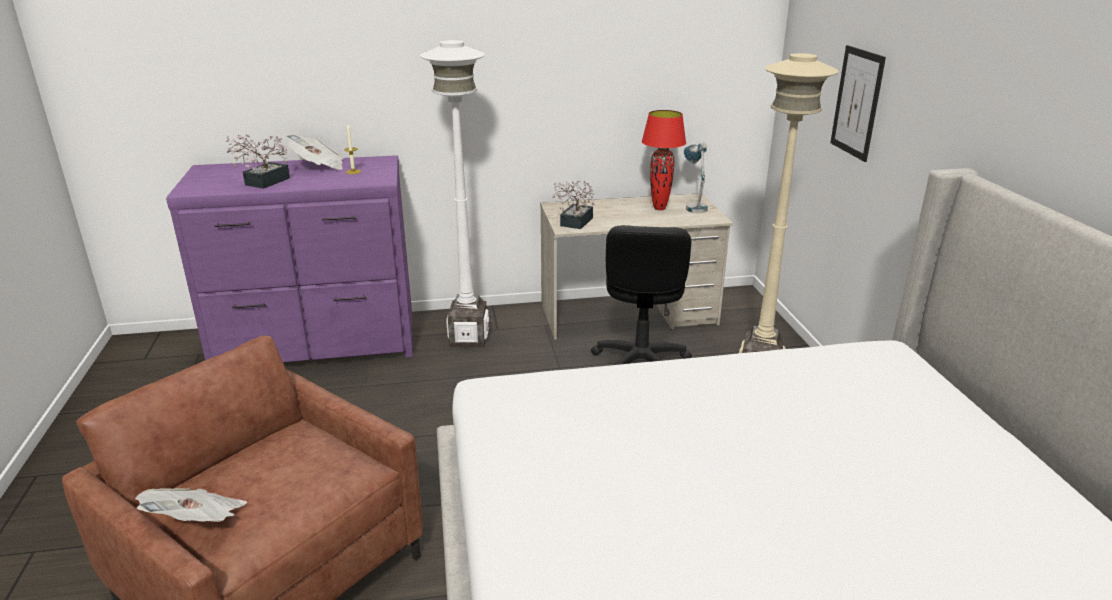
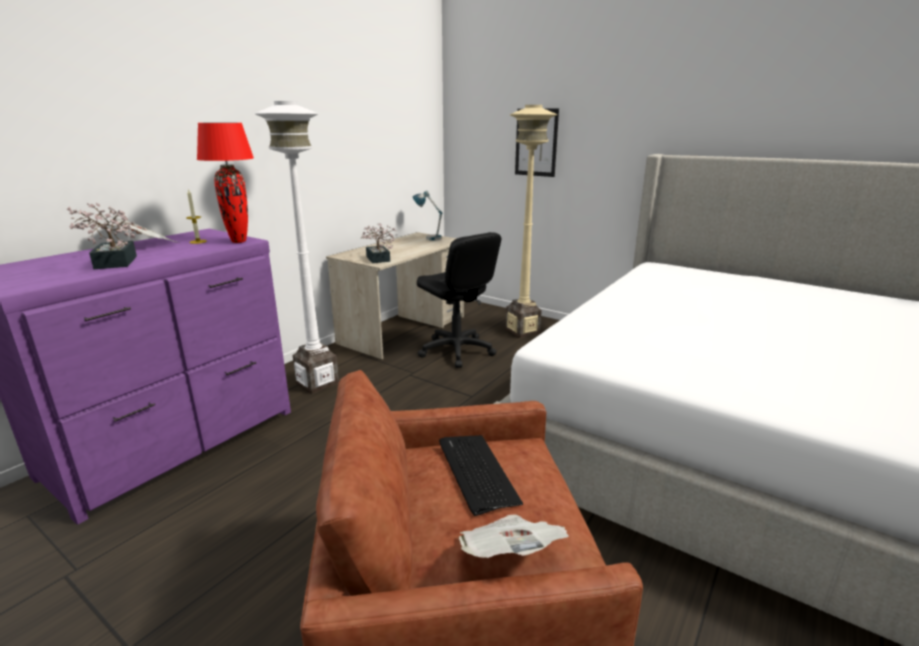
camera: 45 degrees left, 5 degrees down
red table lamp [642,110,686,210] -> red table lamp moved to [197,123,254,243]
none -> keyboard [439,435,523,516]

